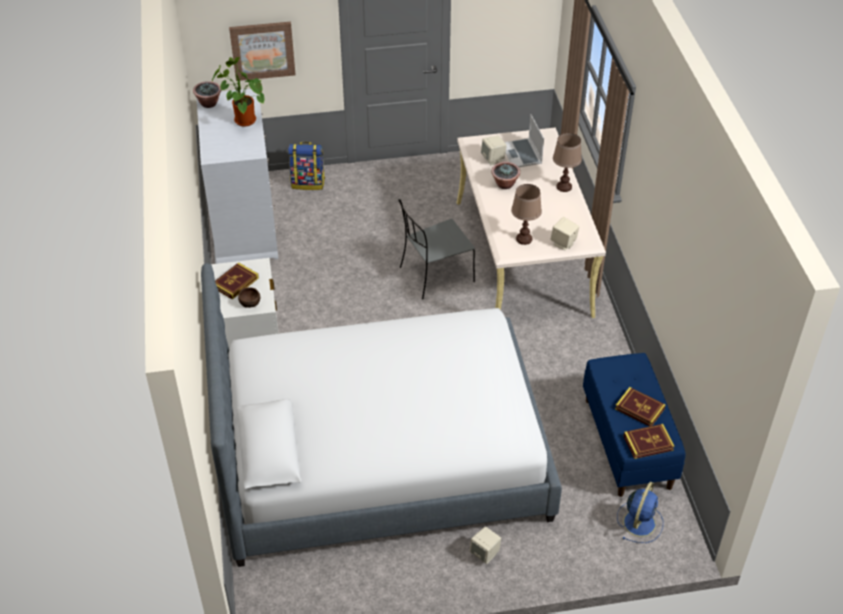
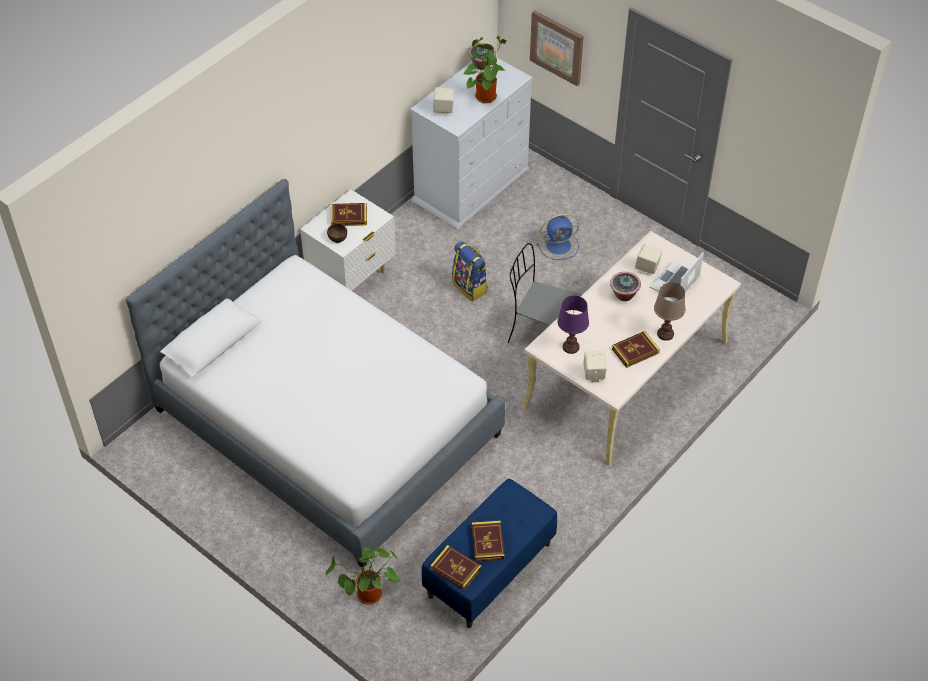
camera: 50 degrees right, 5 degrees up
backpack [288,142,325,190] -> backpack moved to [452,241,488,301]
beige speaker [470,527,501,564] -> beige speaker moved to [433,87,454,116]
brown table lamp [511,184,542,245] -> purple table lamp [557,296,589,354]
blue fan [617,482,663,543] -> blue fan moved to [537,213,579,260]
none -> potted plant [326,547,400,605]
none -> book [612,331,660,368]

